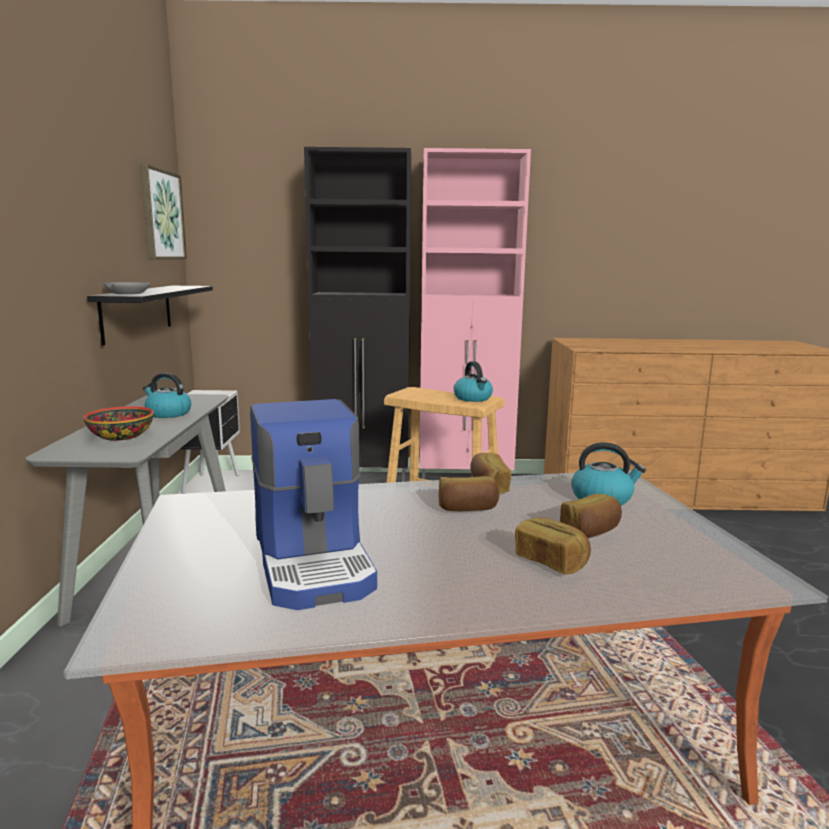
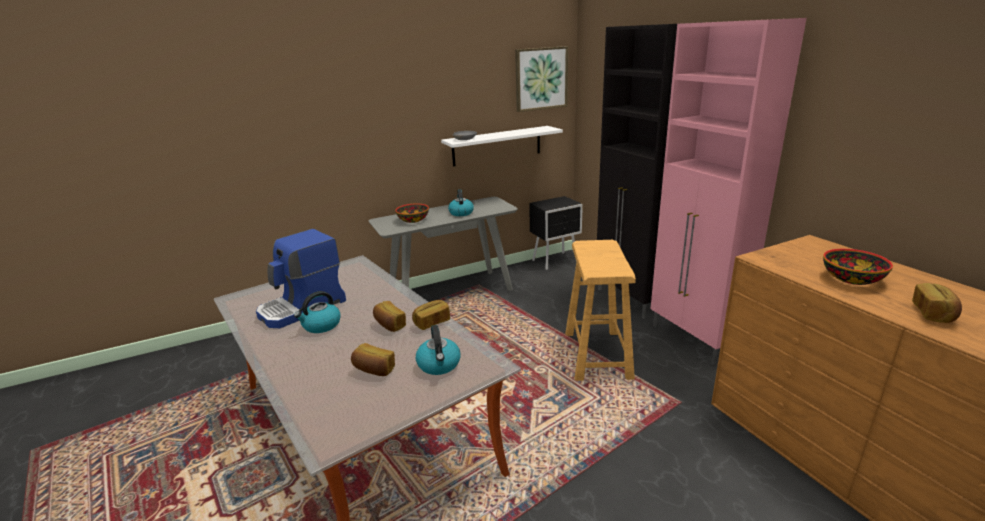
camera: 65 degrees right, 10 degrees up
black shelf [87,286,213,345] -> white shelf [441,126,563,167]
kettle [454,361,493,402] -> kettle moved to [294,291,341,333]
bread [515,518,591,574] -> bread moved to [912,283,962,323]
none -> bowl [823,249,893,285]

